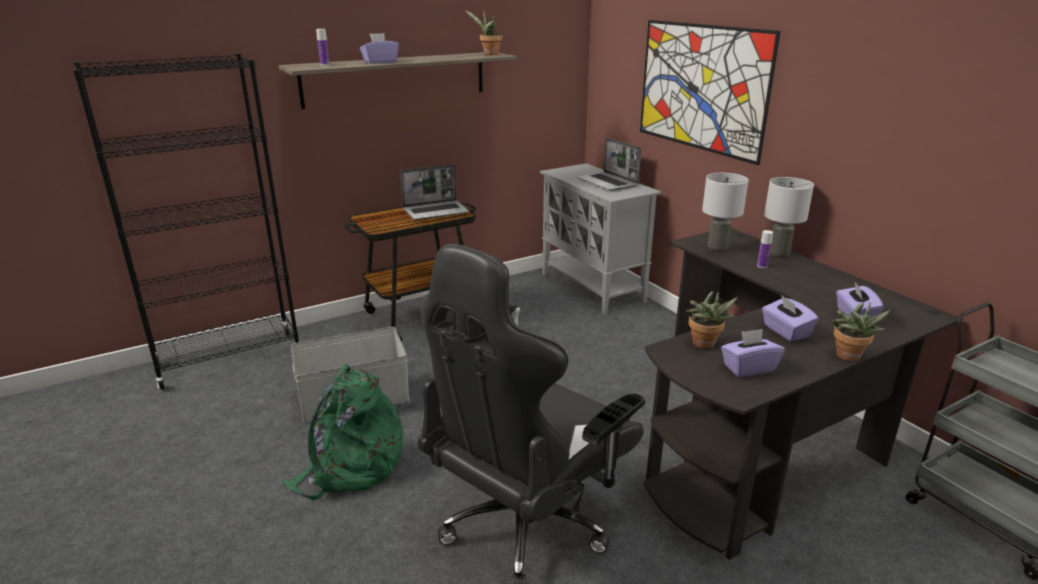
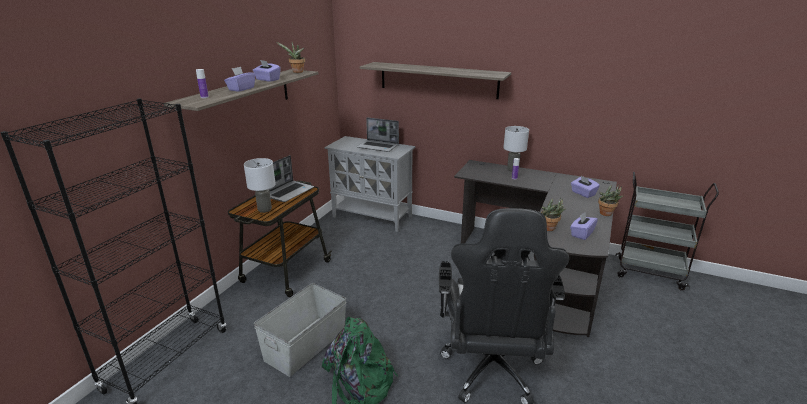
camera: 35 degrees left, 0 degrees up
picture [640,20,781,165] -> shelf [359,62,511,99]
white table lamp [702,173,749,252] -> white table lamp moved to [244,158,276,213]
purple tissue box [762,296,819,342] -> purple tissue box moved to [253,60,281,82]

